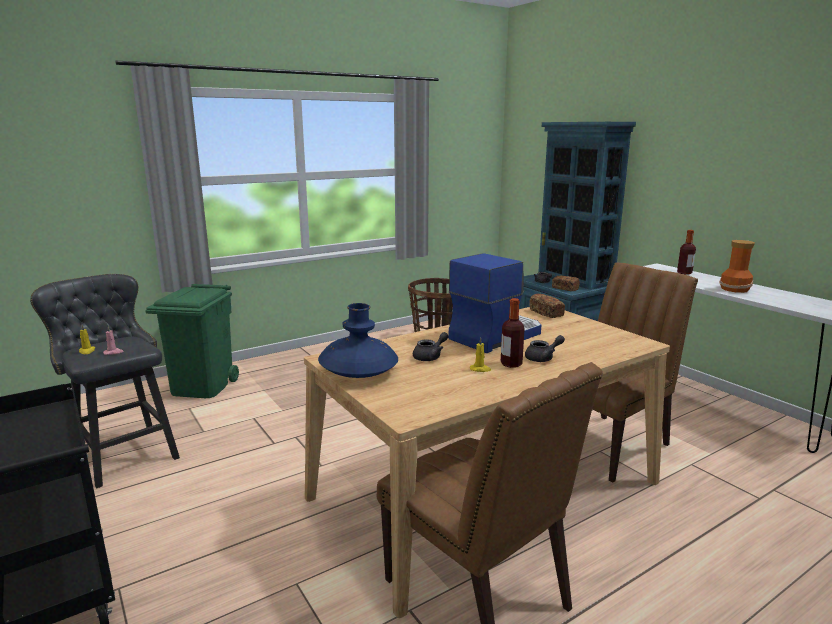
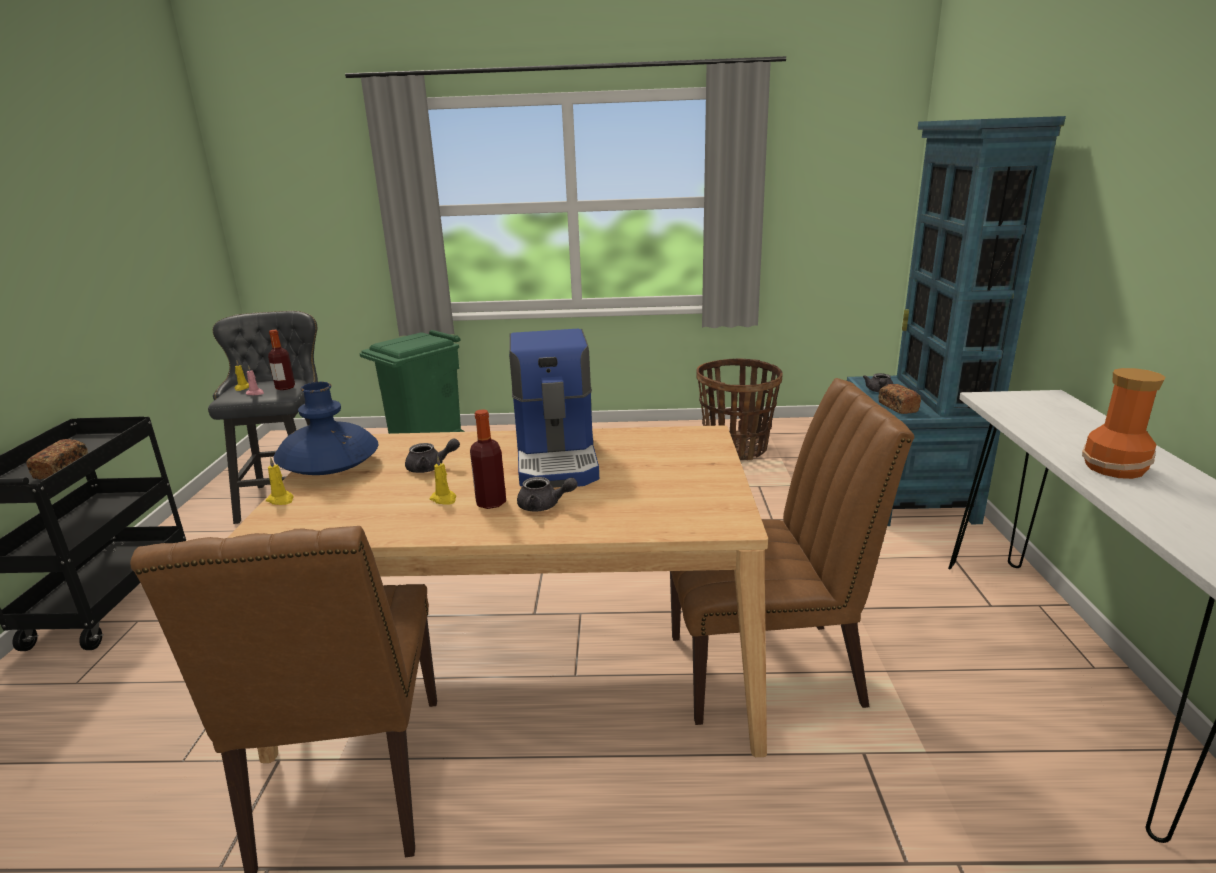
camera: 35 degrees right, 5 degrees up
coffee machine [448,253,541,353] -> coffee machine turned 90 degrees clockwise [509,329,599,488]
bread [529,293,565,318] -> bread moved to [26,439,88,480]
bottle [677,230,696,275] -> bottle moved to [268,330,295,390]
none -> yellow candle [266,457,294,505]

